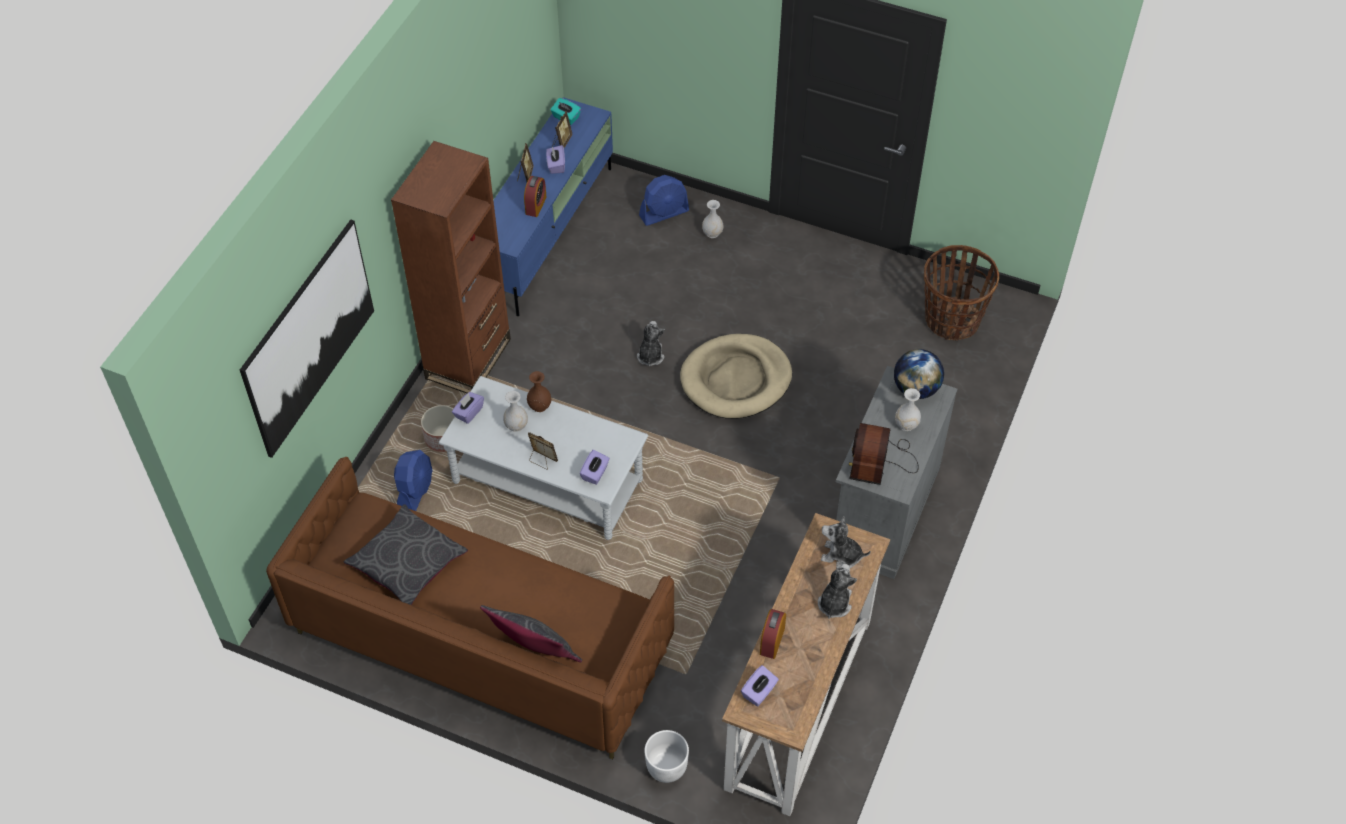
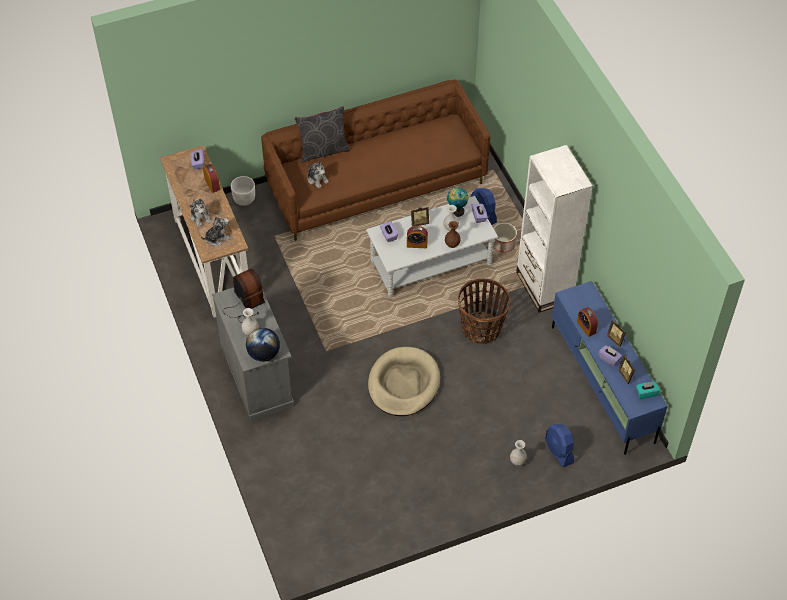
camera: 135 degrees right, 0 degrees up
picture [240,219,374,458] -> none
grey pillow [344,504,468,605] -> none
brown bookcase [391,141,511,393] -> white bookcase [516,145,593,313]
plush toy [637,321,665,366] -> plush toy moved to [307,161,329,188]
blue fan [639,175,689,226] -> blue fan turned 45 degrees counterclockwise [544,424,574,468]
basket [924,245,999,341] -> basket moved to [458,279,510,344]
none -> alarm clock [407,226,428,248]
none -> globe [447,188,468,217]

